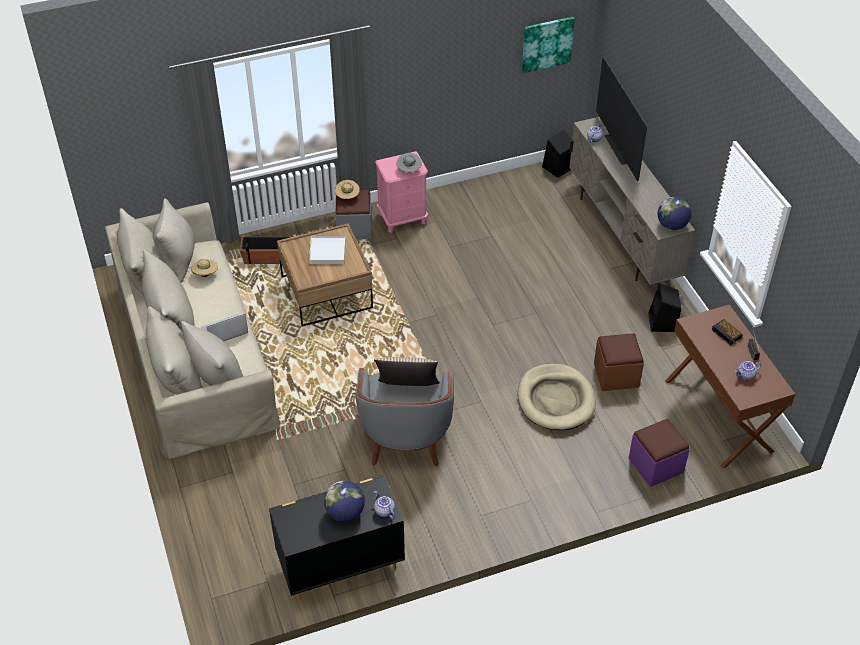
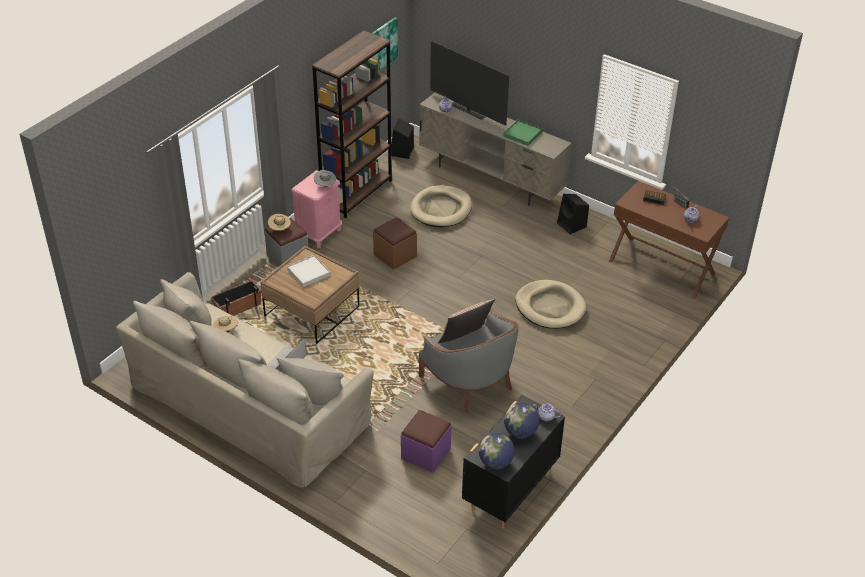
camera: 35 degrees left, 5 degrees down
brown ottoman [594,333,644,391] -> brown ottoman moved to [373,217,417,270]
purple ottoman [629,419,690,487] -> purple ottoman moved to [401,410,451,473]
globe [658,197,691,230] -> globe moved to [479,433,515,469]
none -> brown bookcase [312,30,392,218]
none -> beige dog bed [410,185,472,227]
none -> green tray [503,120,543,146]

